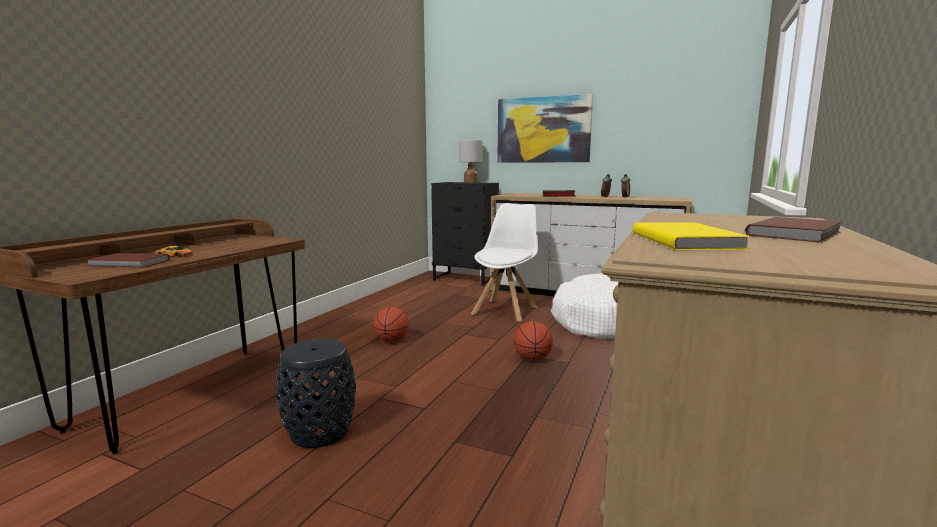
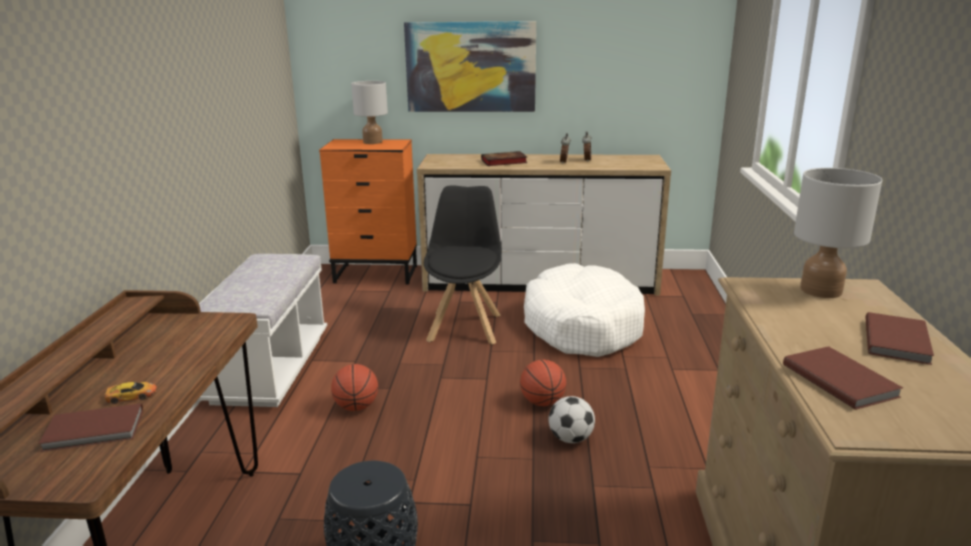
camera: 20 degrees left, 10 degrees up
black dresser [431,182,499,286] -> orange dresser [319,139,417,285]
white chair [471,203,538,322] -> black chair [424,186,502,344]
yellow book [633,222,751,250] -> brown book [783,346,903,410]
none -> white bench [198,254,327,407]
none -> football [549,396,595,443]
none -> grey table lamp [794,168,882,298]

